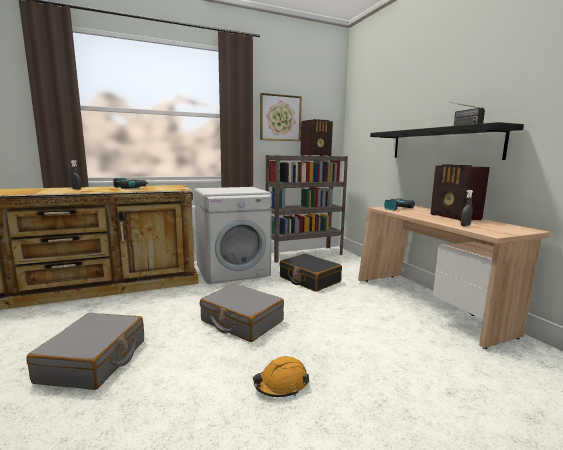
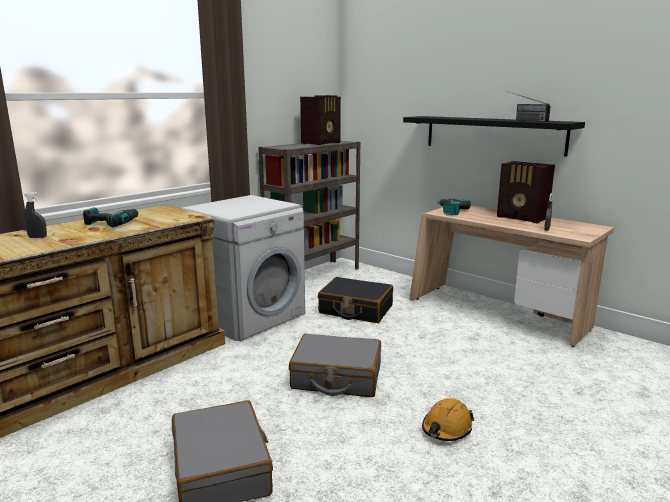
camera: 25 degrees left, 5 degrees up
picture [260,93,302,141] -> none

